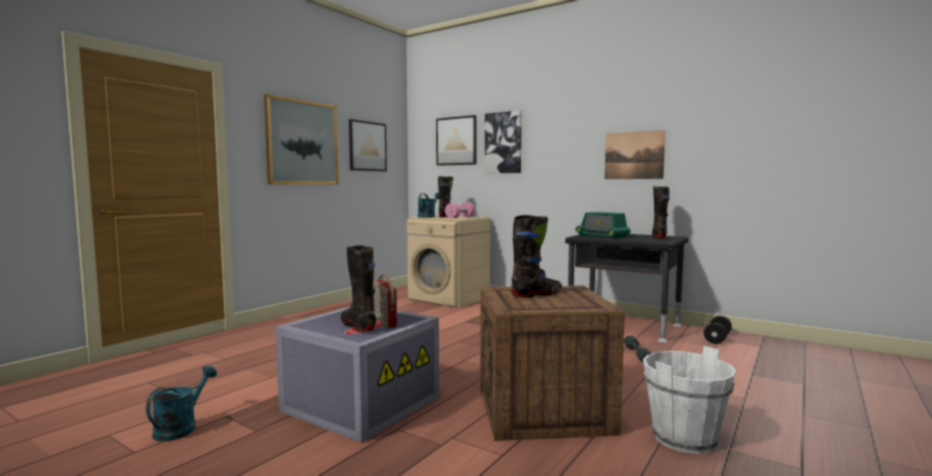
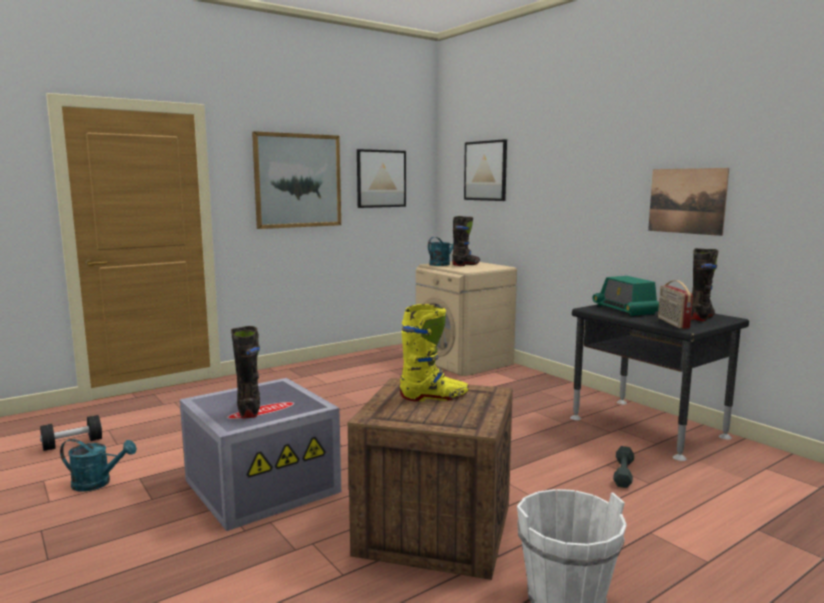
camera: 20 degrees right, 5 degrees up
turquoise watering can [146,365,217,442] -> turquoise watering can turned 60 degrees clockwise [60,439,137,492]
radio [373,274,397,328] -> radio moved to [658,280,693,329]
pink dumbbell [445,202,475,218] -> none
picture [485,110,522,174] -> none
black boot [511,215,562,298] -> yellow boot [400,304,469,401]
black dumbbell [704,316,732,344] -> black dumbbell moved to [40,415,102,451]

